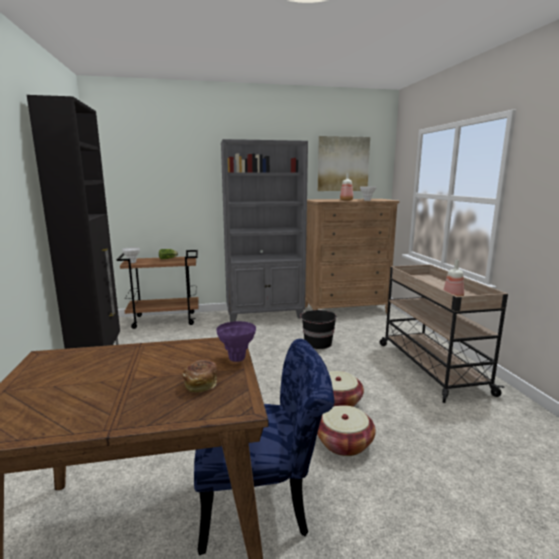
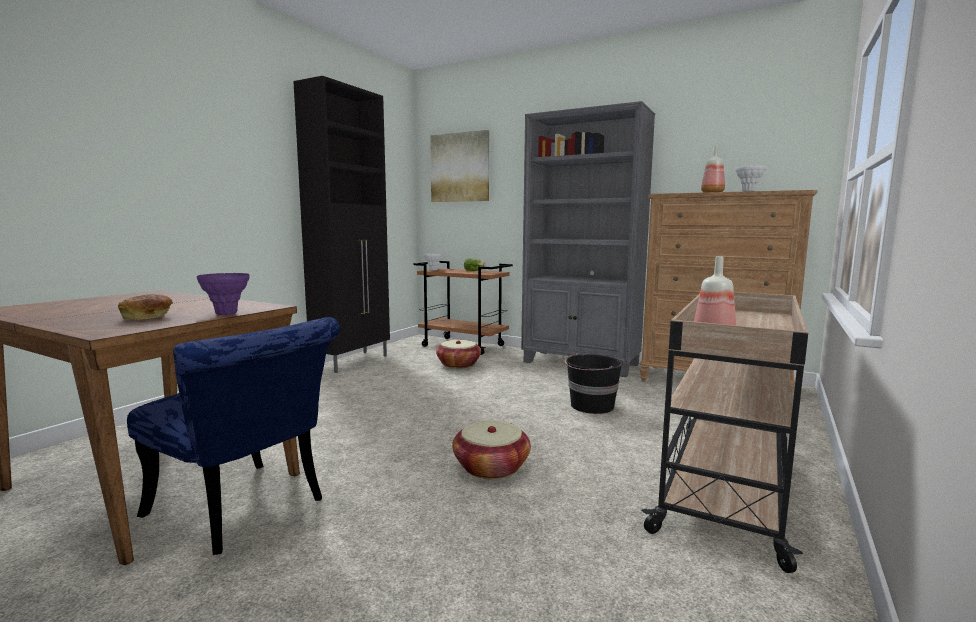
camera: 40 degrees right, 5 degrees down
basket [317,405,376,456] -> basket moved to [436,340,481,369]
picture [318,136,370,191] -> picture moved to [430,130,489,202]

